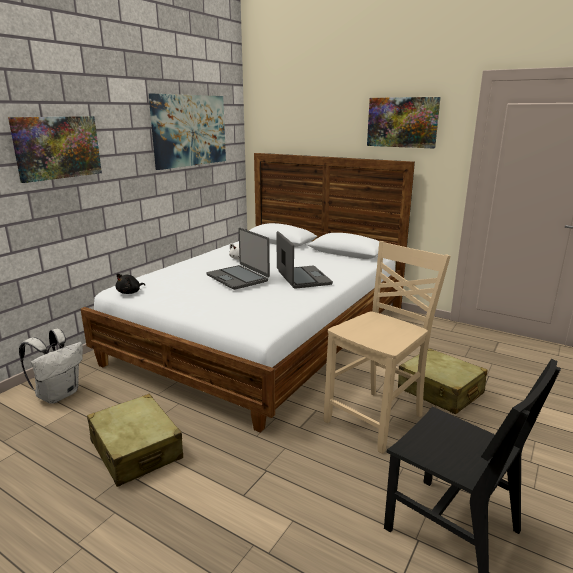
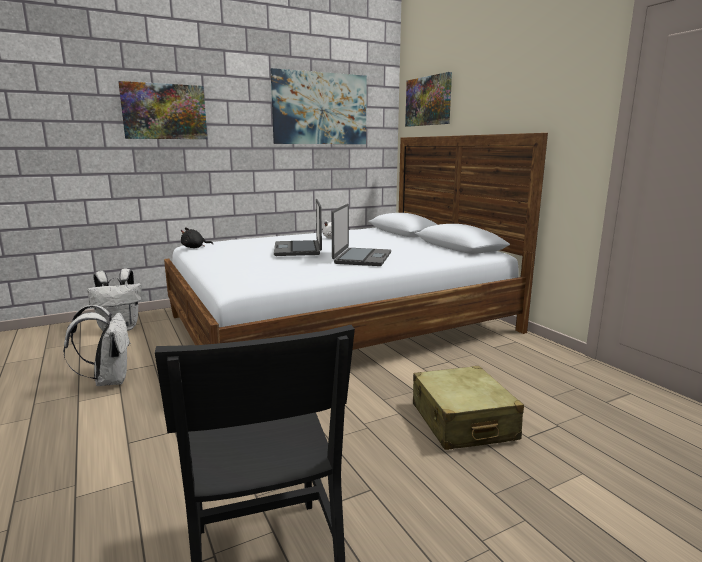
camera: 30 degrees right, 5 degrees down
beige suitcase [87,394,183,487] -> white backpack [63,305,131,386]
beige chair [324,241,450,454] -> none
picture [367,97,441,149] -> picture moved to [405,72,452,127]

